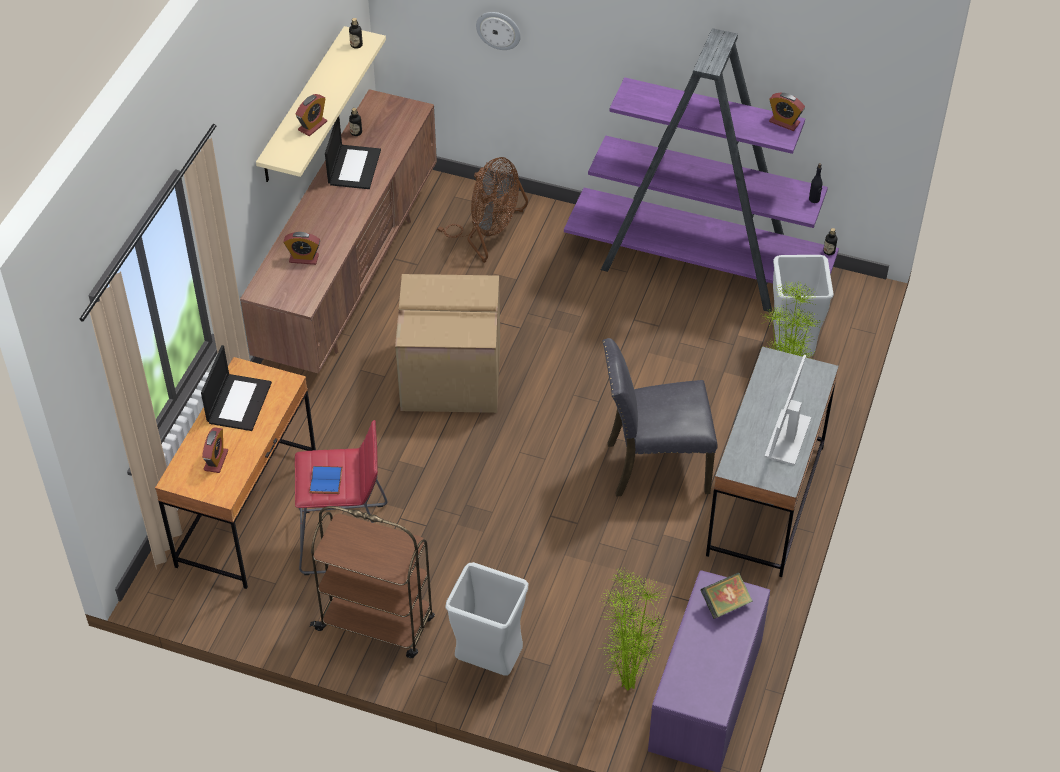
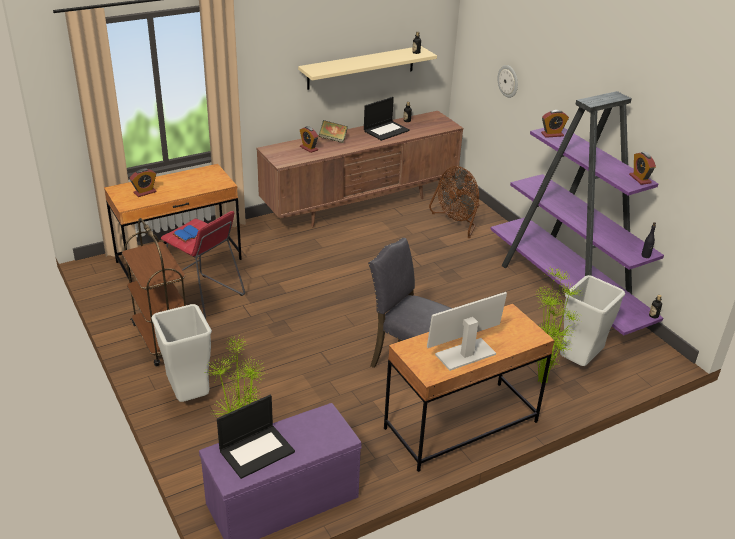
camera: 40 degrees right, 15 degrees down
laptop [201,345,272,431] -> laptop moved to [217,395,295,479]
alarm clock [295,94,327,136] -> alarm clock moved to [541,110,569,138]
cardboard box [395,274,500,413] -> none
brown fan [437,157,528,263] -> brown fan turned 75 degrees clockwise [429,166,480,239]
book [700,573,753,619] -> book moved to [319,120,348,143]
grey desk [706,347,839,577] -> brown desk [384,304,555,472]

